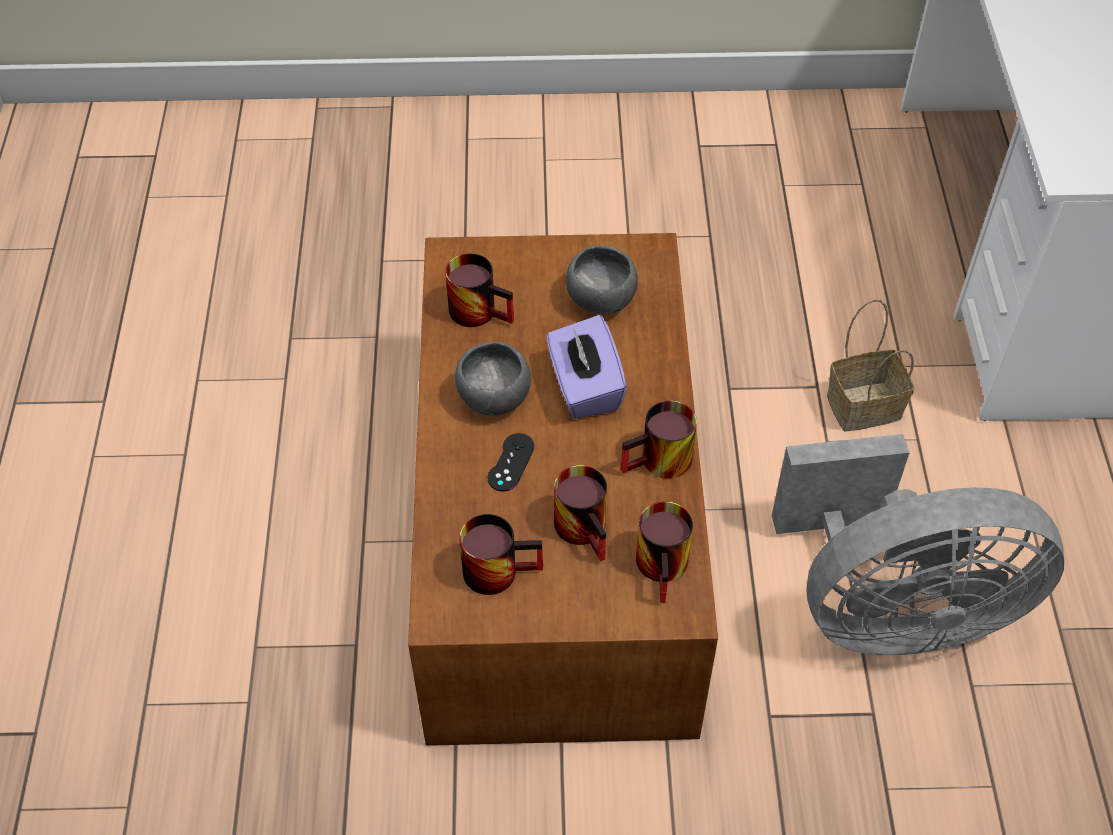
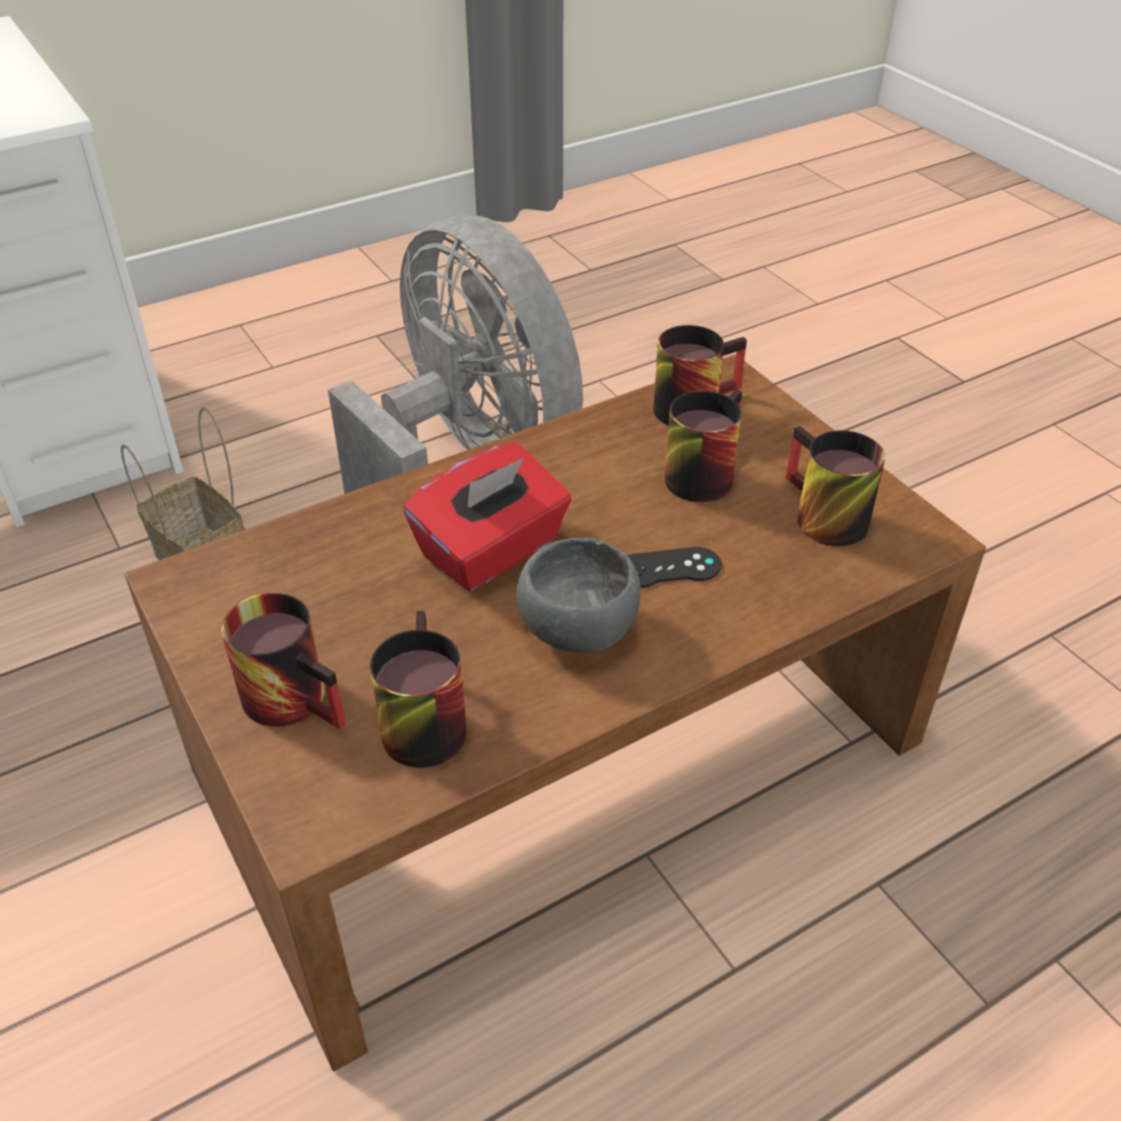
camera: 120 degrees left, 10 degrees down
purple tissue box [547,315,627,419] -> red tissue box [403,443,572,591]
grey bowl [566,245,638,314] -> none
mug [621,400,697,478] -> mug moved to [221,593,346,730]

